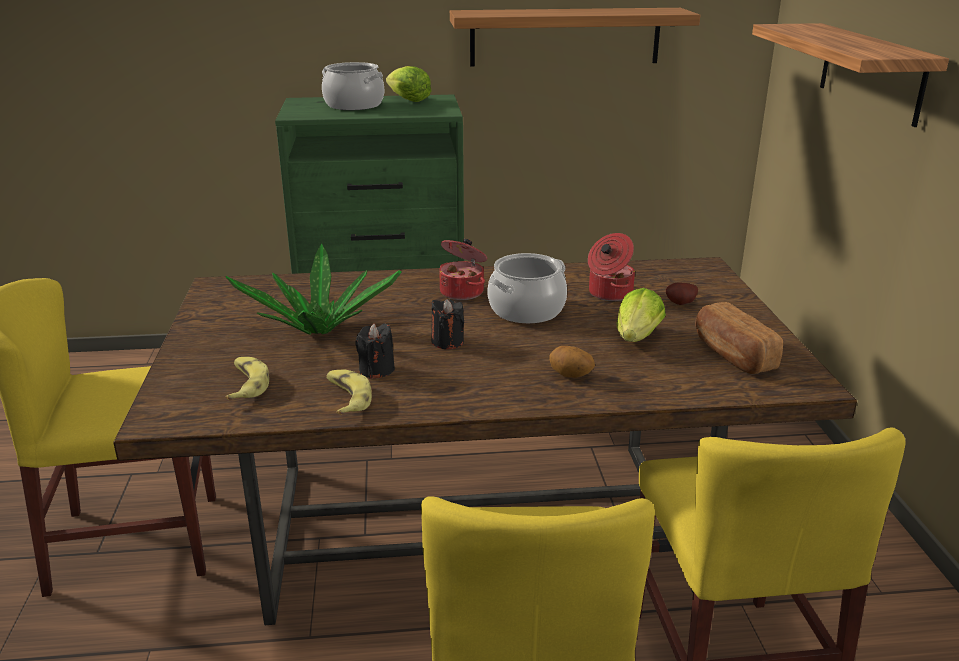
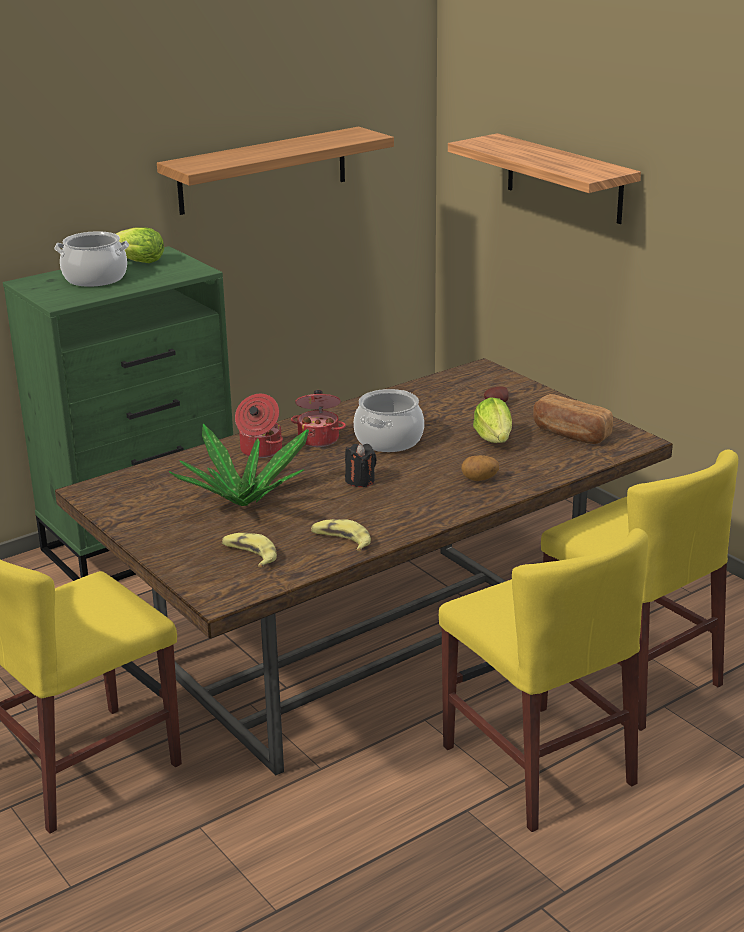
camera: 30 degrees left, 0 degrees up
black candle [355,324,395,379] -> none
cooking pot [588,233,635,301] -> cooking pot moved to [235,394,283,458]

